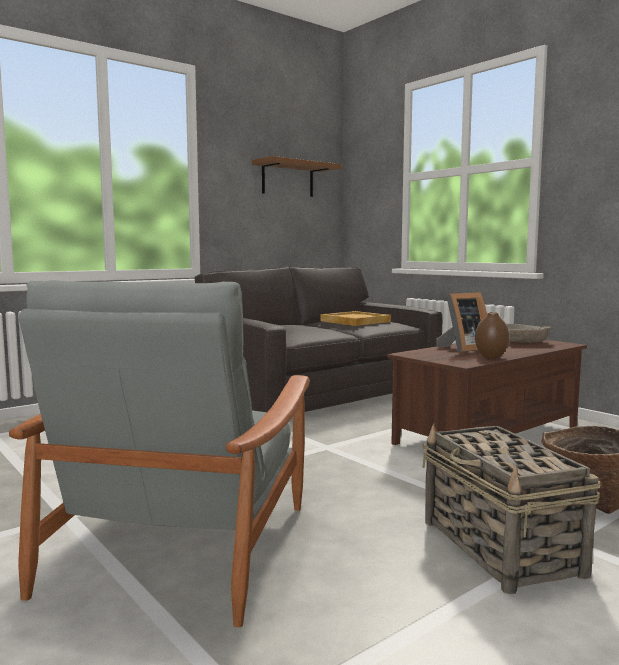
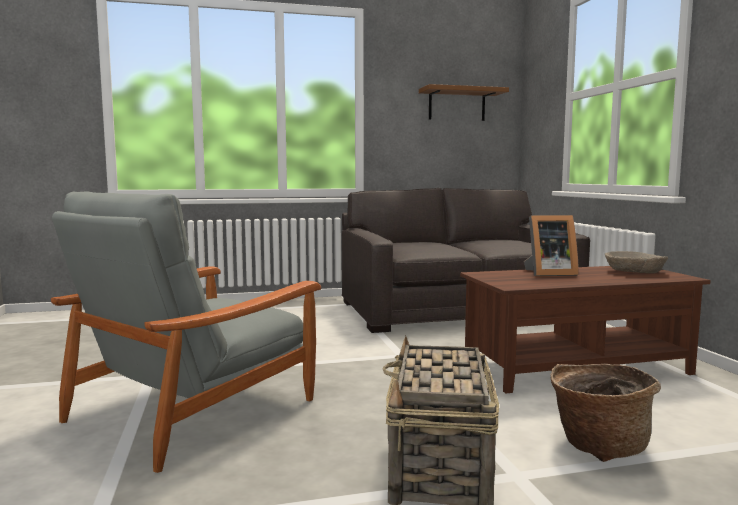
camera: 25 degrees right, 0 degrees up
beige tray [320,311,391,326] -> none
brown vase [475,312,510,359] -> none

